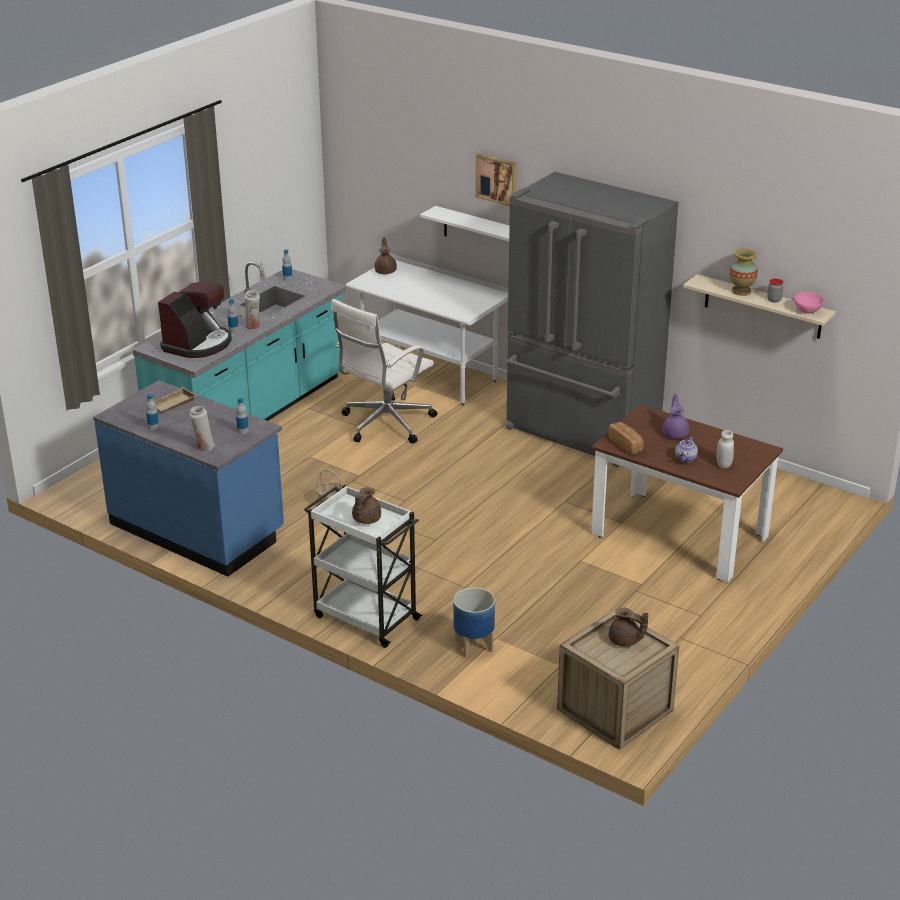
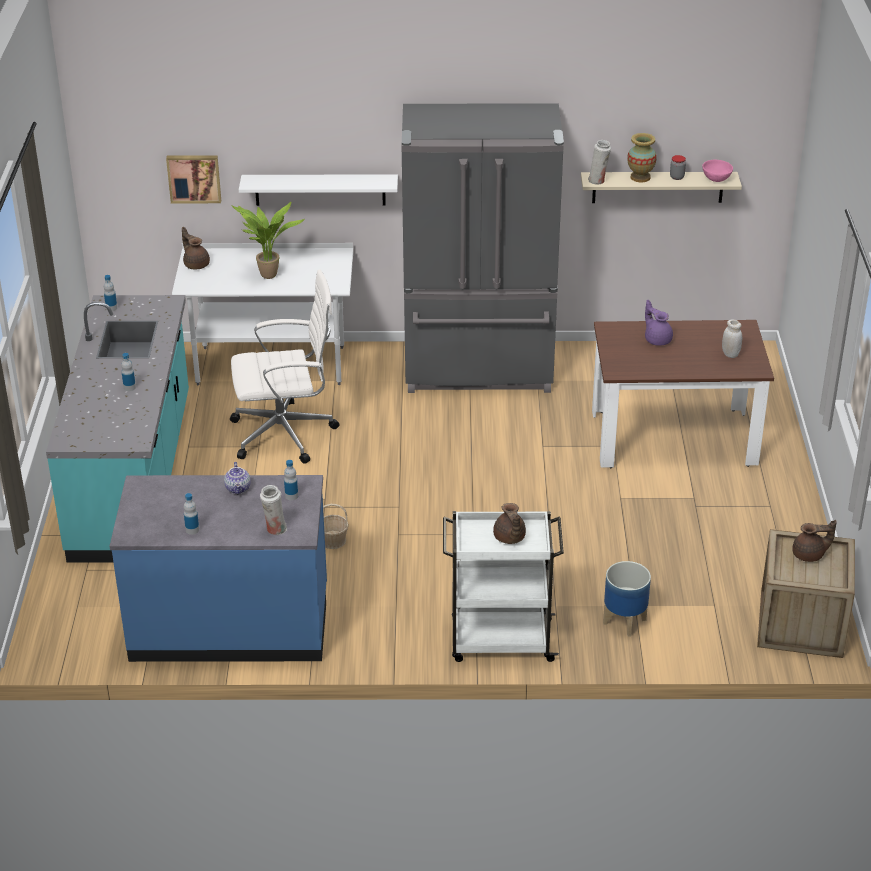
camera: 35 degrees left, 5 degrees up
beige tray [154,387,196,413] -> none
coffee machine [158,282,231,358] -> none
white vase [244,290,260,329] -> white vase moved to [588,140,611,184]
white office chair [331,299,437,444] -> white office chair turned 105 degrees counterclockwise [230,270,340,464]
picture [476,154,517,206] -> picture moved to [166,155,221,203]
bread [608,422,645,455] -> none
teapot [675,437,698,463] -> teapot moved to [224,462,251,494]
none -> potted plant [231,202,305,279]

